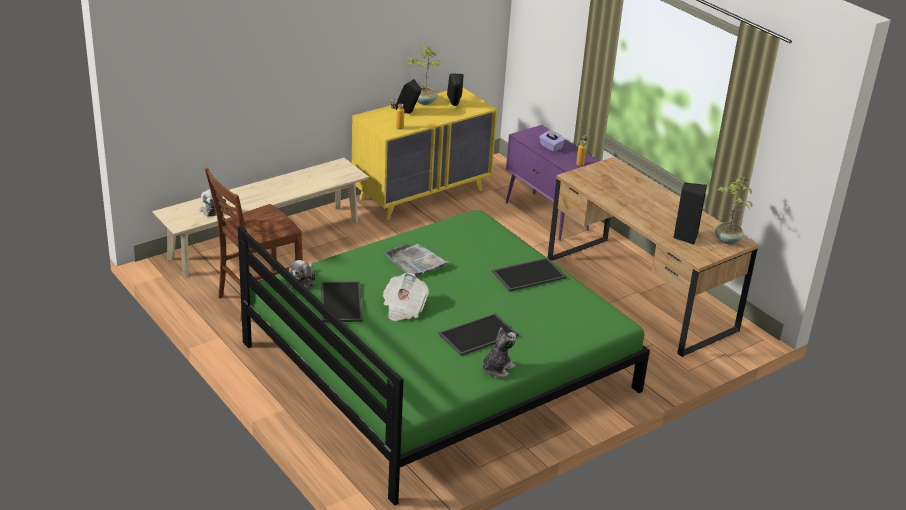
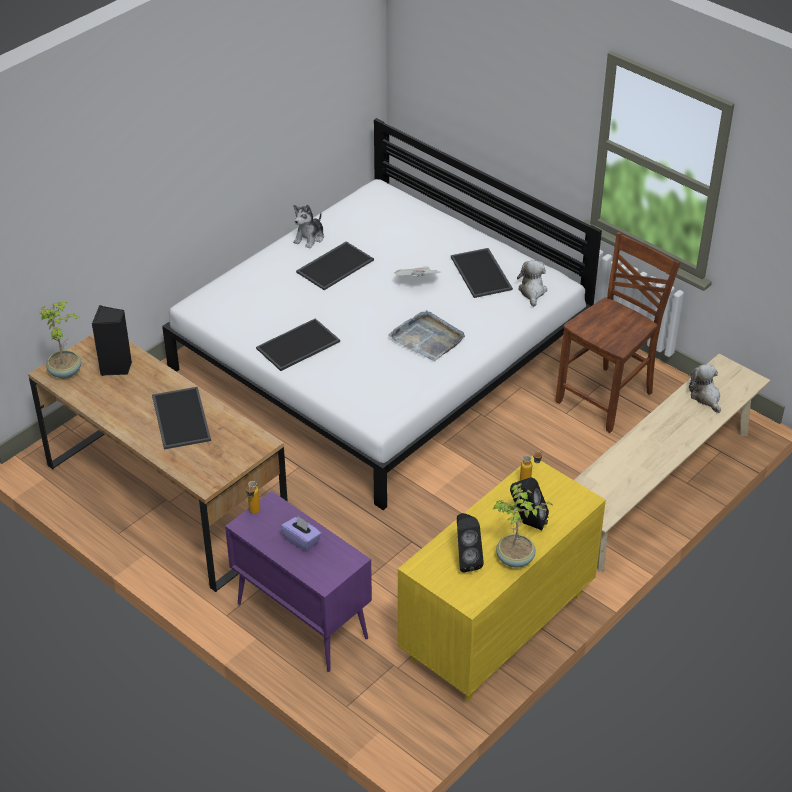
camera: 170 degrees right, 10 degrees up
green bed [238,210,650,506] -> white bed [162,118,602,510]
none -> tray [152,387,211,450]

